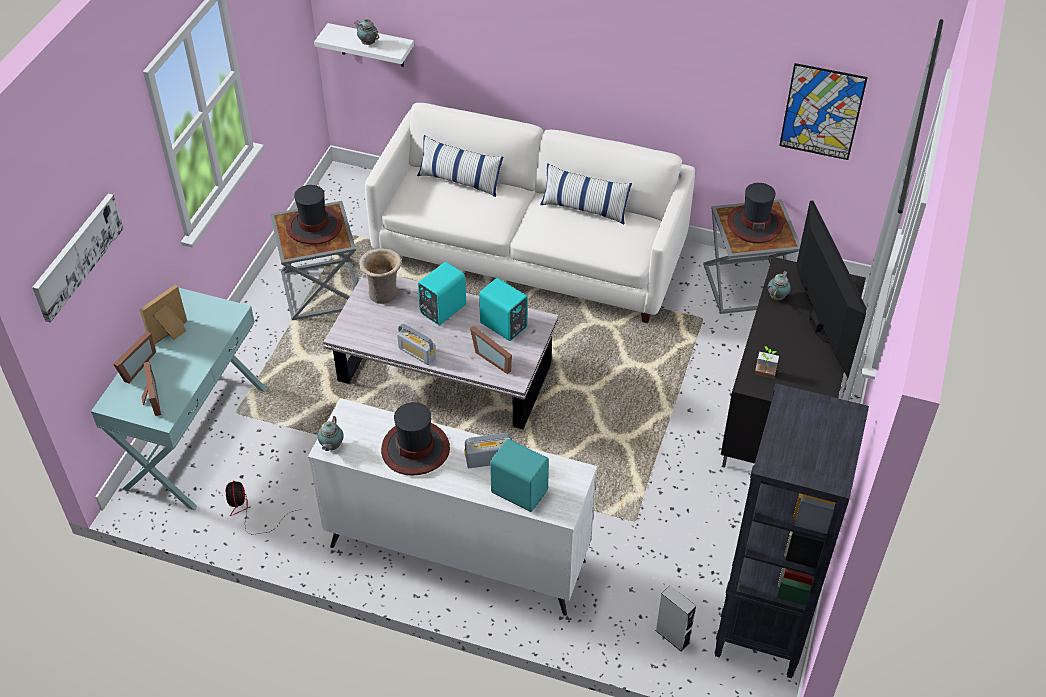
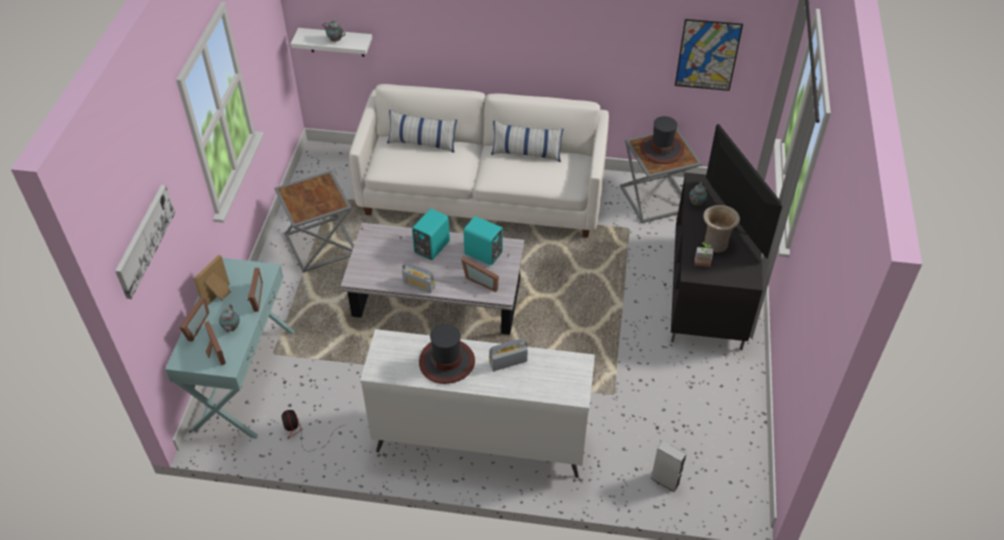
camera: 10 degrees left, 0 degrees up
hat [286,185,342,245] -> none
teapot [318,416,344,451] -> teapot moved to [219,304,240,332]
beige vase [359,248,402,304] -> beige vase moved to [703,205,740,253]
turquoise speaker [490,439,549,512] -> none
black bookcase [714,383,869,678] -> none
none -> picture frame [248,268,263,312]

